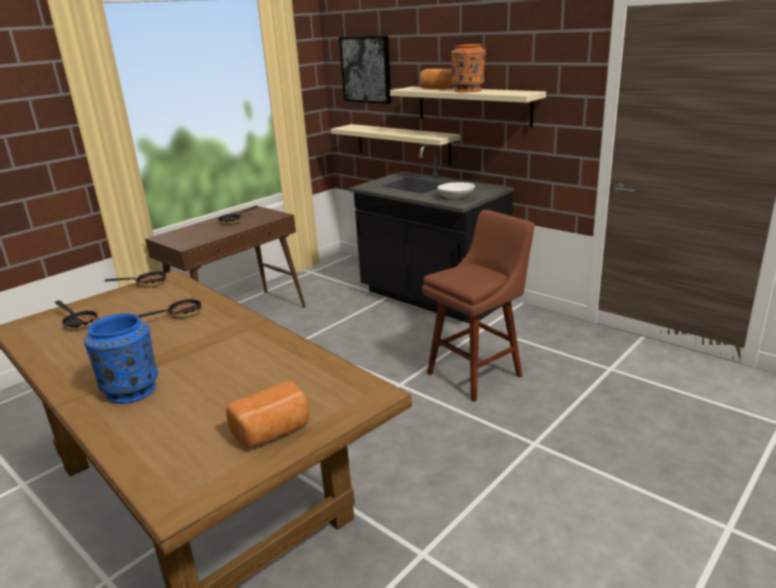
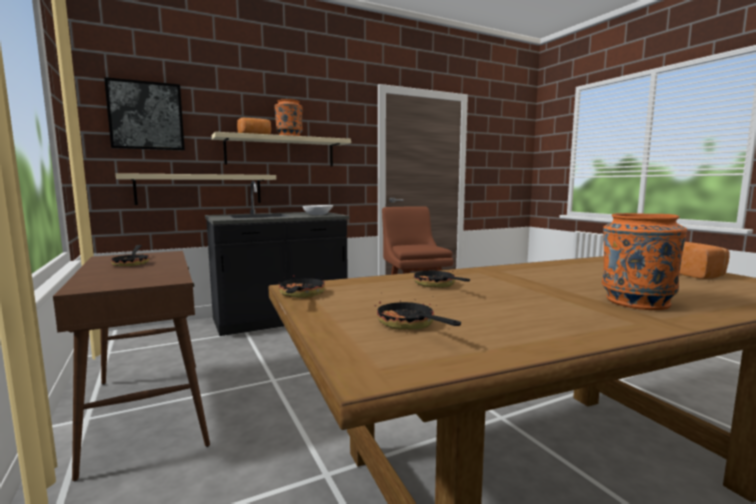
camera: 70 degrees left, 15 degrees down
frying pan [55,301,98,331] -> frying pan turned 90 degrees counterclockwise [375,301,461,330]
blue vase [84,313,158,404] -> orange vase [602,213,687,310]

